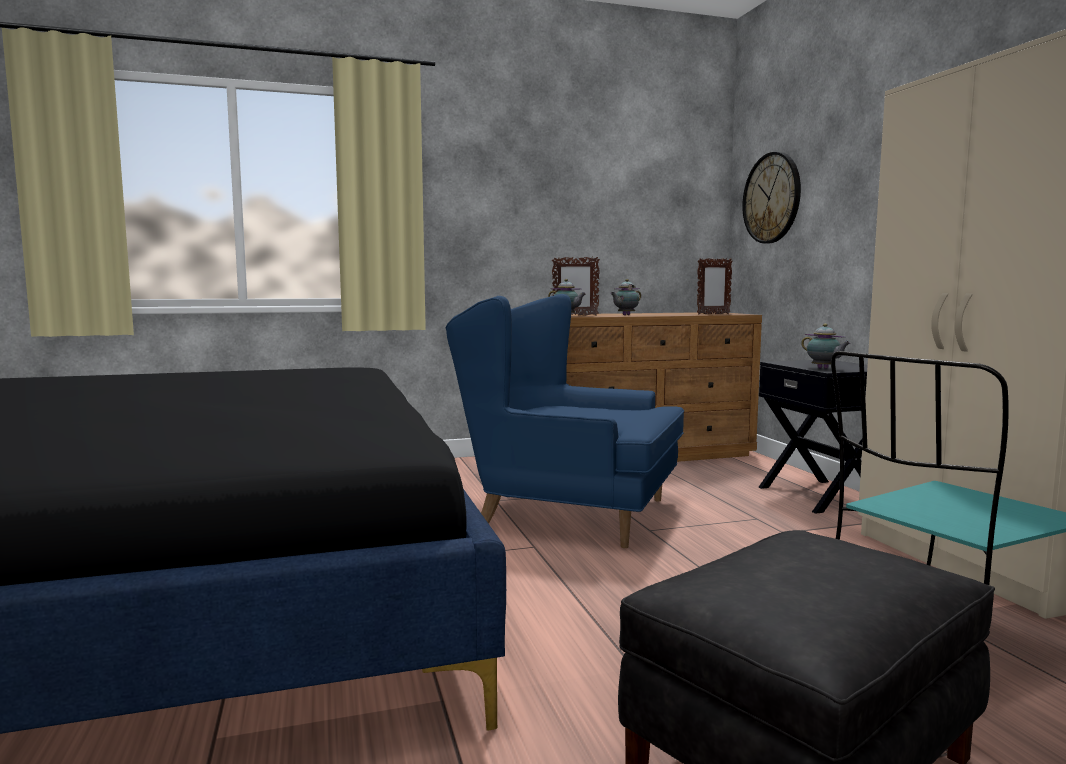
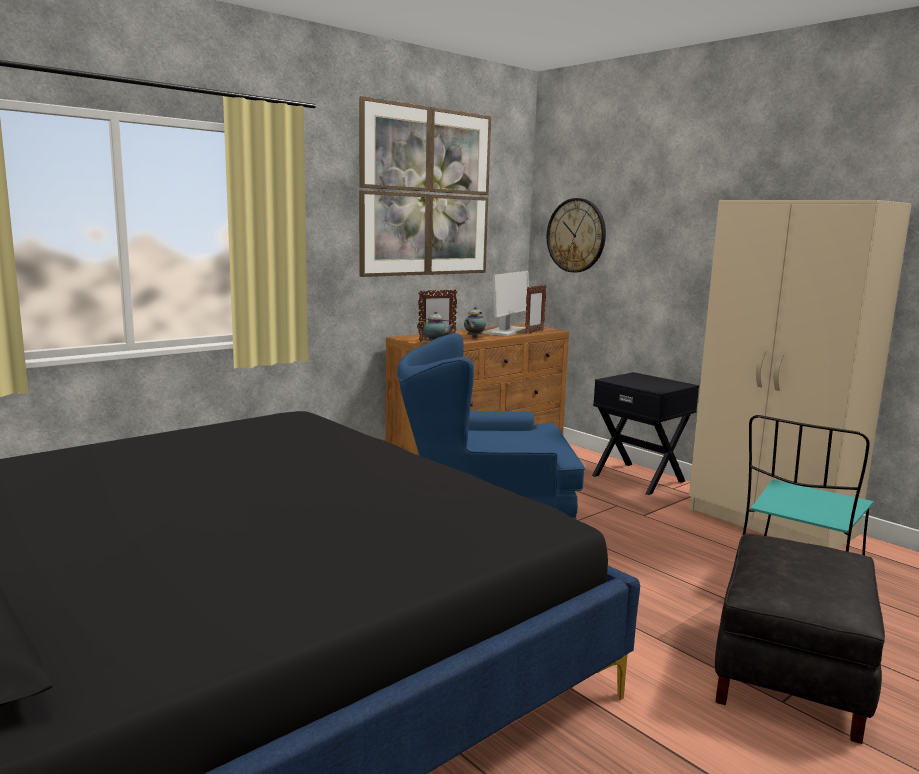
camera: 25 degrees left, 5 degrees up
teapot [801,323,851,369] -> none
none -> picture [359,96,491,277]
none -> monitor [483,271,529,336]

